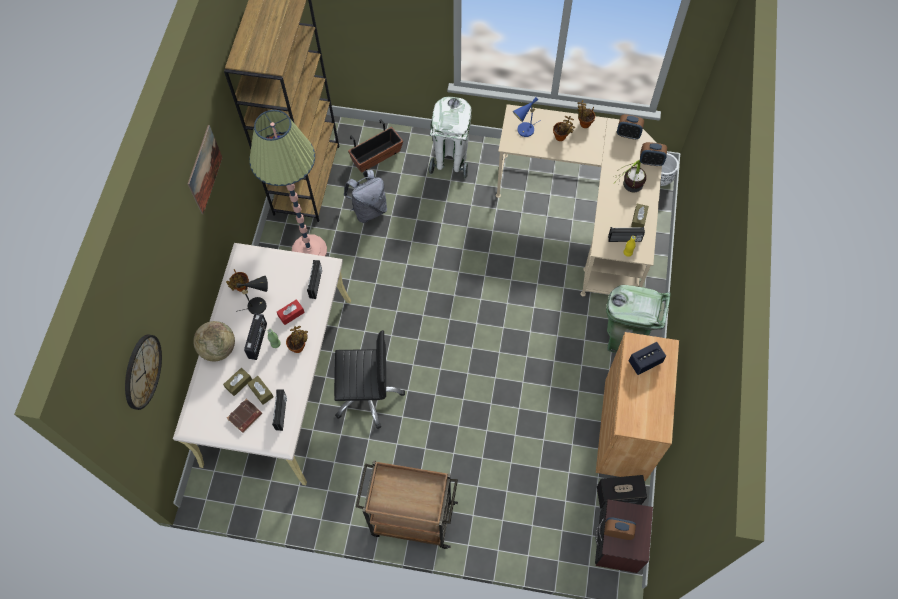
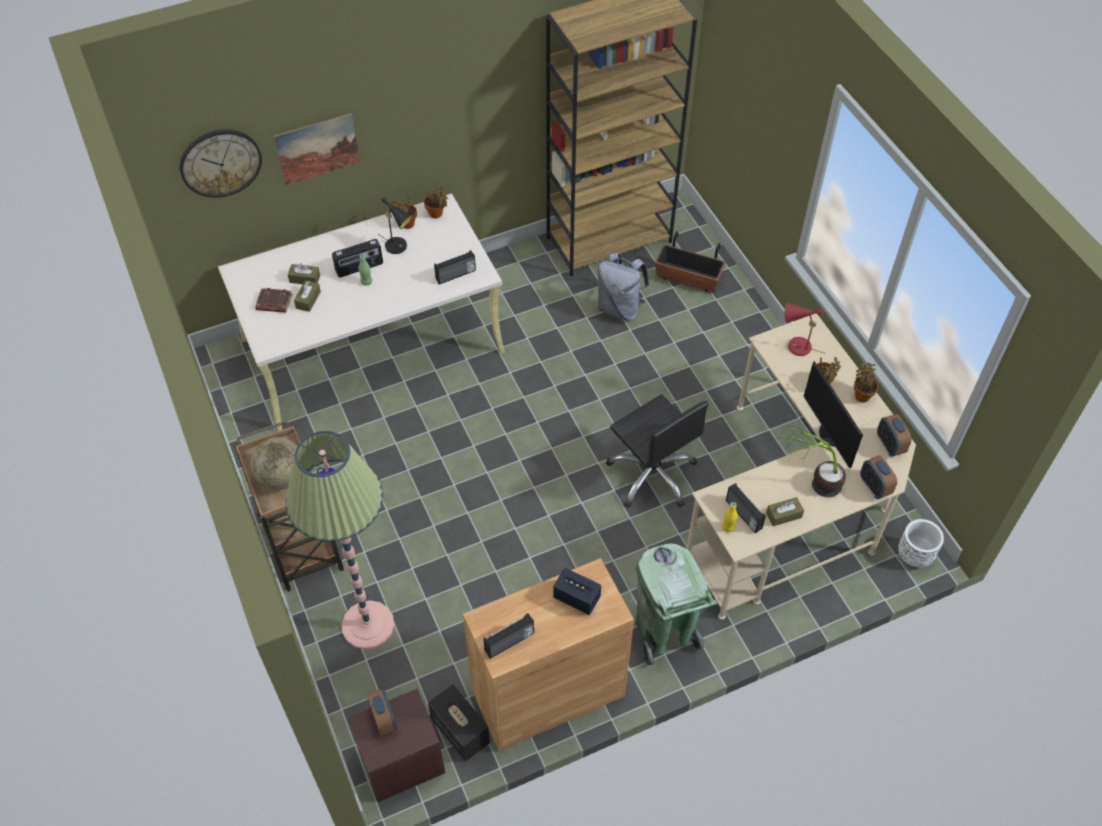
camera: 55 degrees right, 10 degrees down
picture [188,125,222,214] -> picture moved to [274,113,360,185]
globe [193,321,235,361] -> globe moved to [250,437,297,490]
floor lamp [249,110,327,256] -> floor lamp moved to [286,431,394,649]
radio [272,389,287,431] -> radio moved to [483,613,534,659]
red tissue box [277,299,305,325] -> none
potted plant [286,326,308,353] -> potted plant moved to [424,183,448,218]
black office chair [334,330,405,429] -> black office chair moved to [606,394,709,508]
white trash can [429,97,472,179] -> none
blue table lamp [513,97,541,137] -> red table lamp [784,303,824,356]
none -> monitor [803,361,863,468]

